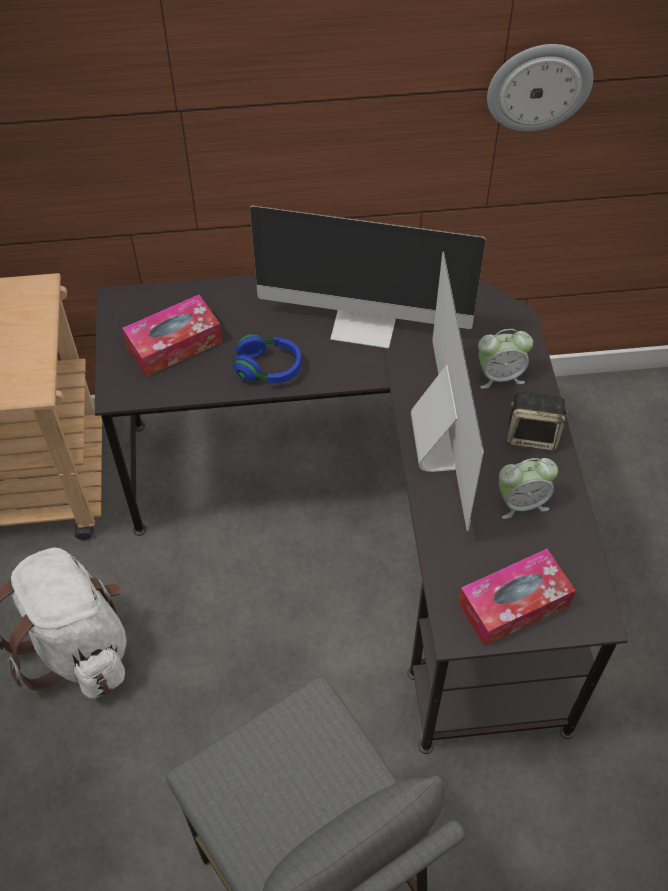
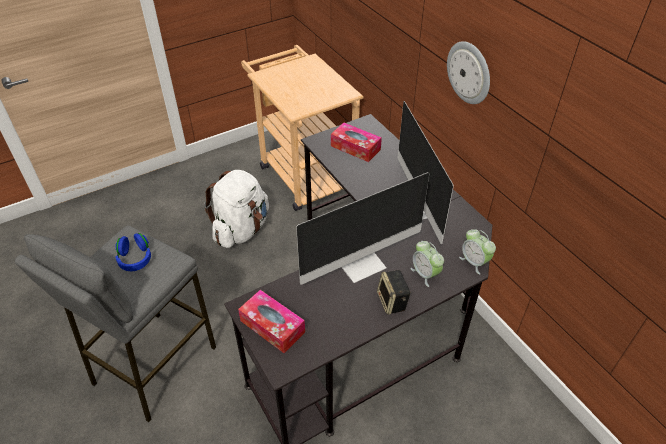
camera: 65 degrees right, 10 degrees down
blue headphones [233,334,301,383] -> blue headphones moved to [115,233,151,271]
wall clock [487,44,593,131] -> wall clock moved to [447,41,490,104]
alarm clock [499,458,558,519] -> alarm clock moved to [459,229,496,275]

